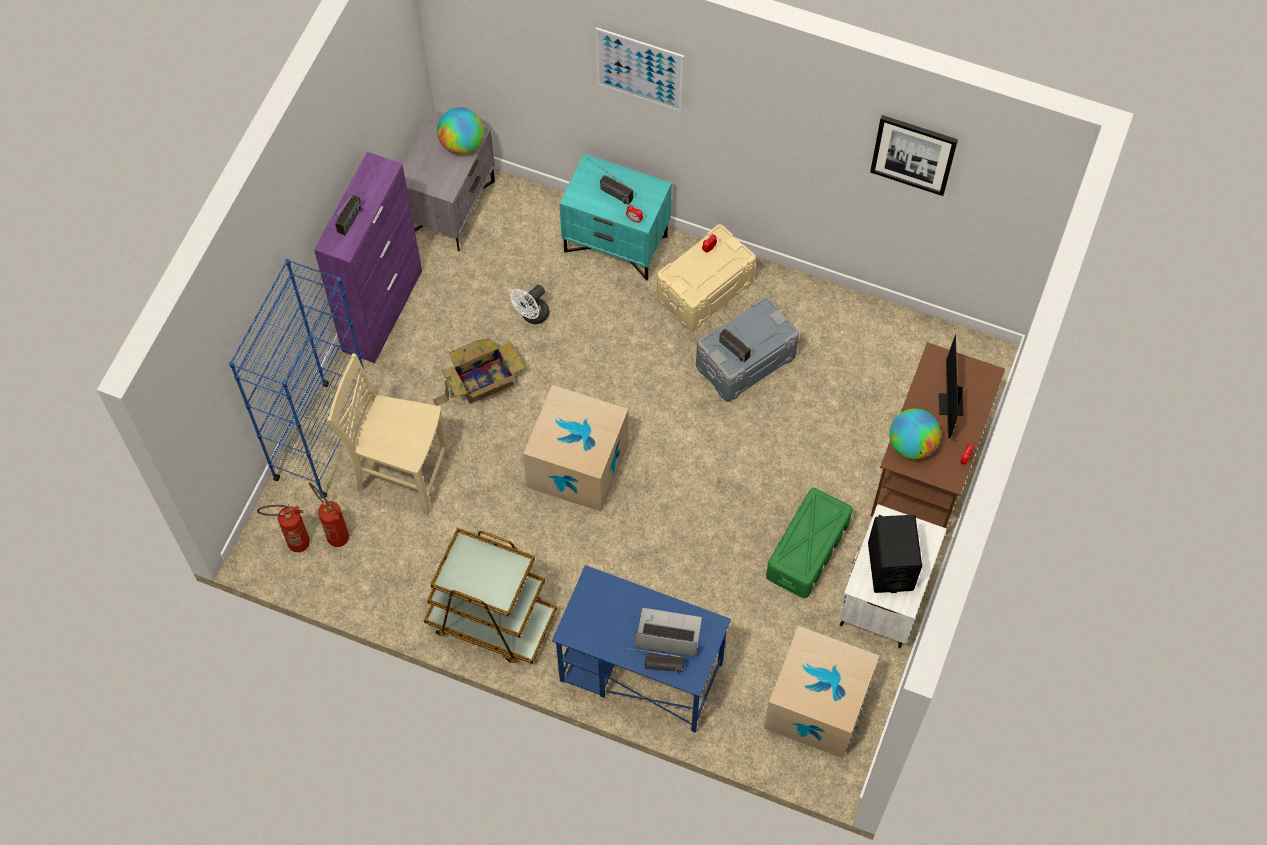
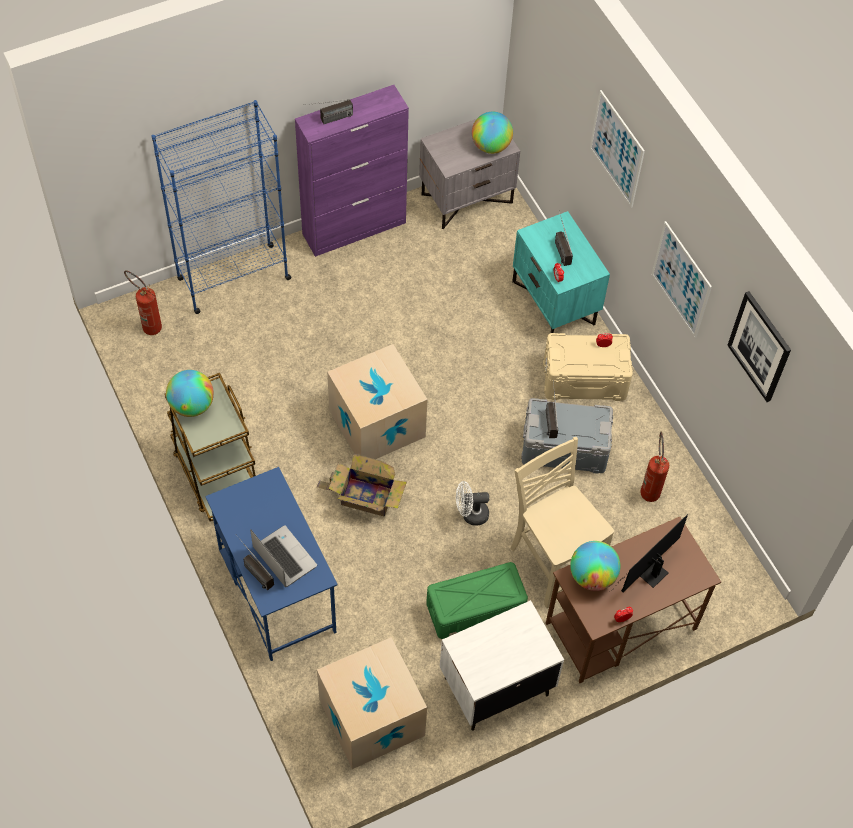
camera: 40 degrees right, 5 degrees down
fire extinguisher [309,482,349,547] -> fire extinguisher moved to [640,431,669,502]
beige chair [327,353,450,515] -> beige chair moved to [510,437,614,608]
cardboard box [433,338,525,406] -> cardboard box moved to [317,454,407,517]
white fan [510,285,550,324] -> white fan moved to [456,481,489,526]
black speaker [868,515,922,593] -> none
none -> globe [166,370,214,417]
none -> picture [652,221,712,338]

